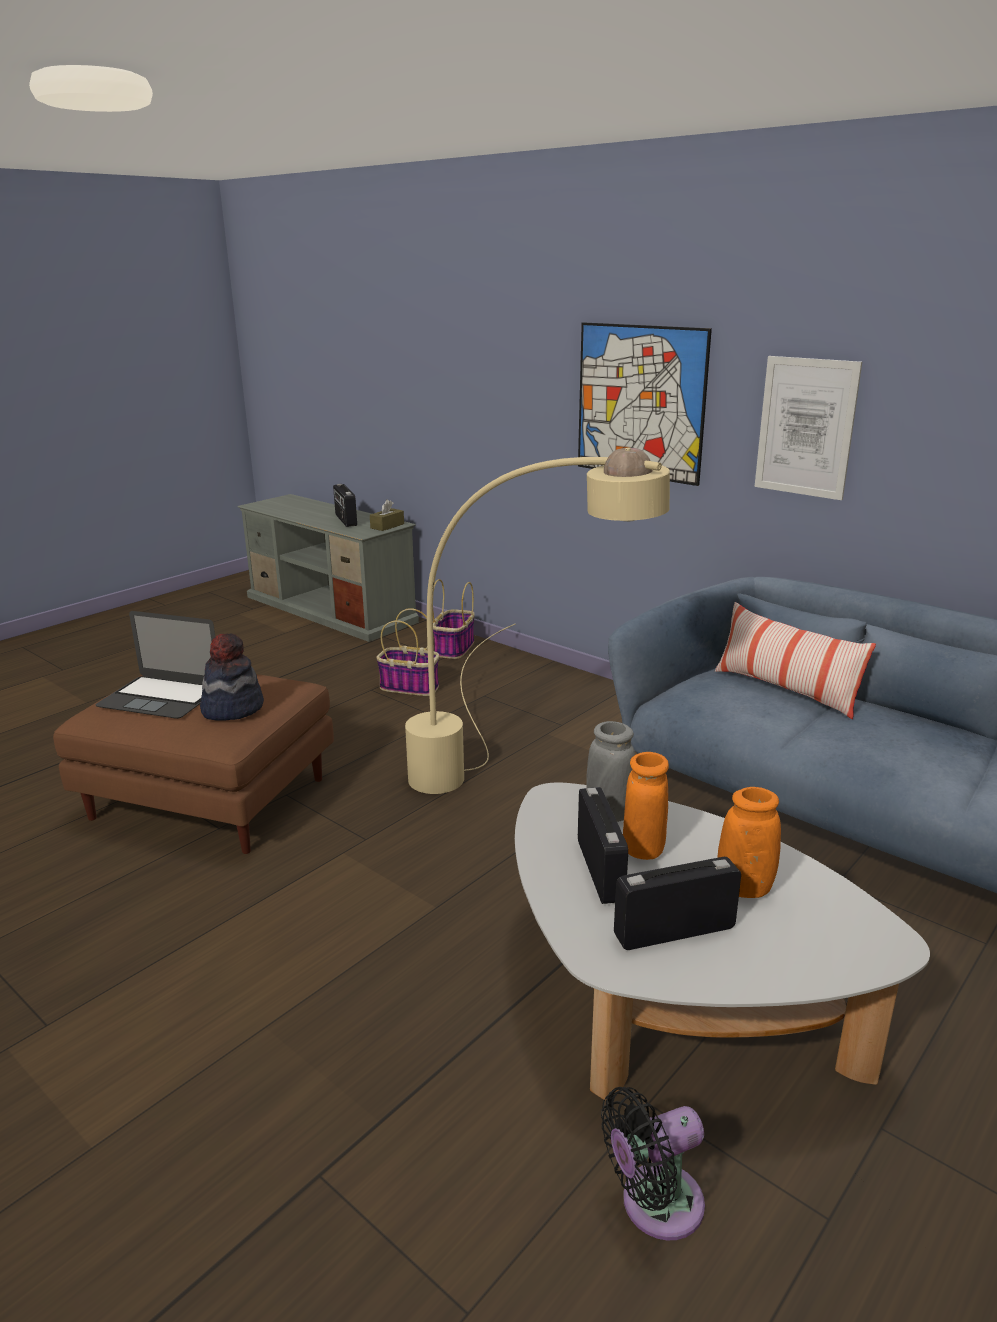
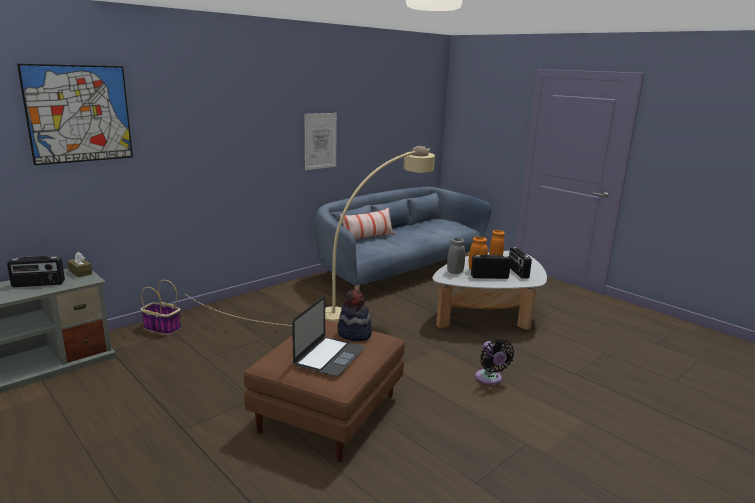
camera: 85 degrees left, 5 degrees down
basket [376,608,439,696] -> none
picture [578,322,712,486] -> picture moved to [17,64,133,165]
black fan [601,1087,705,1241] -> black fan moved to [475,339,514,385]

